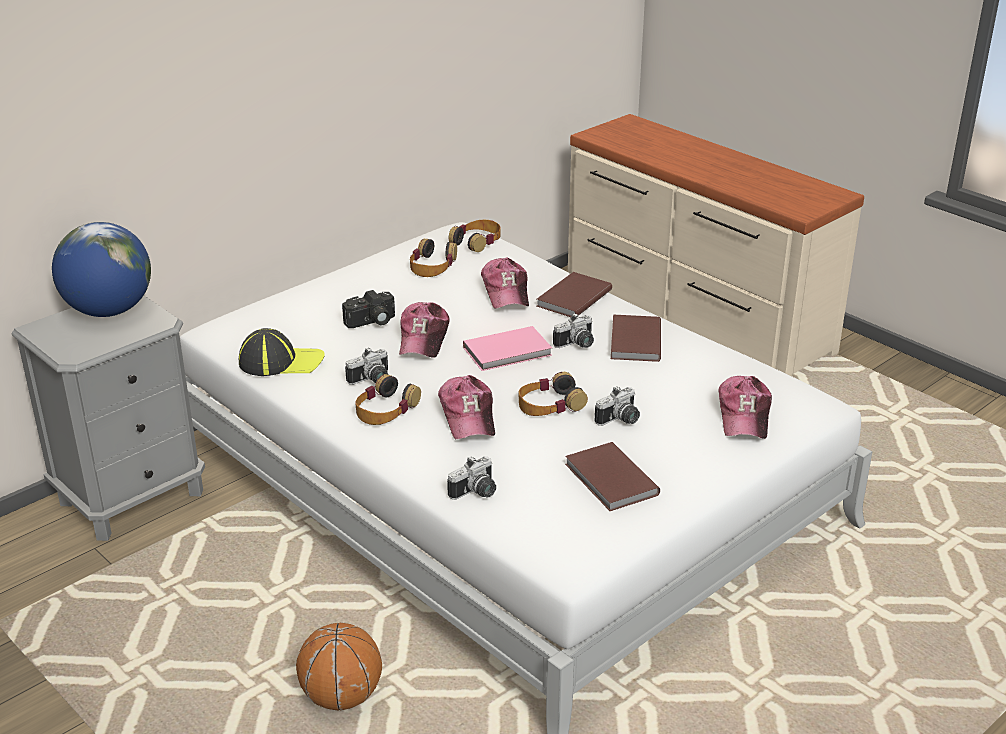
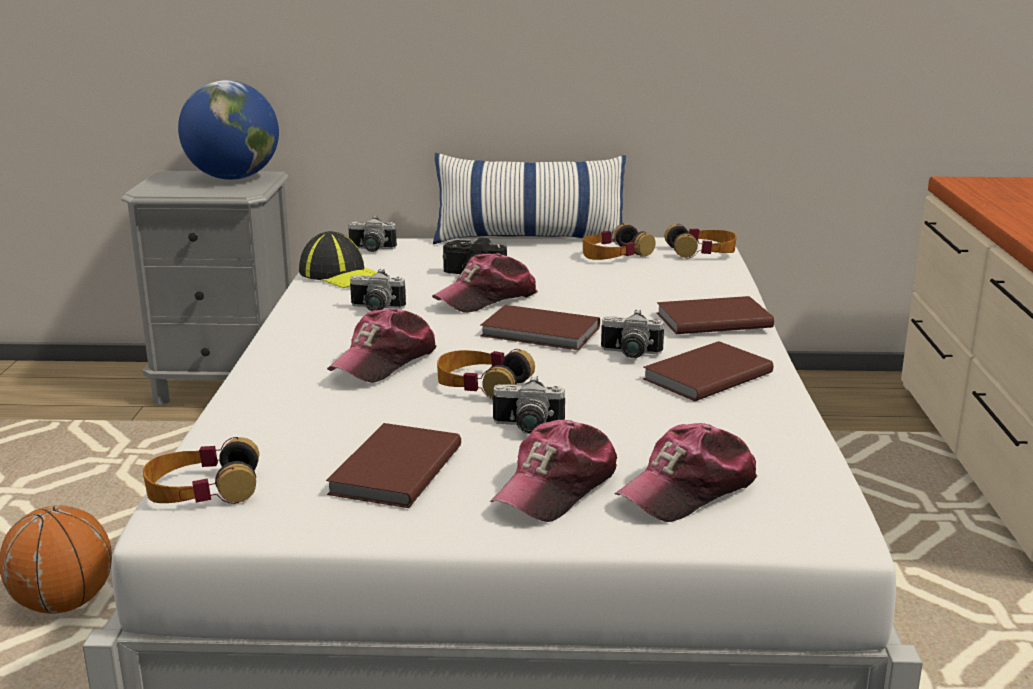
camera: 45 degrees right, 10 degrees down
headphones [355,374,421,425] -> headphones moved to [143,437,259,504]
camera [447,456,496,500] -> camera moved to [348,215,397,252]
pink book [463,326,552,371] -> brown book [481,305,600,350]
cap [481,258,529,309] -> cap moved to [490,420,617,522]
none -> pillow [433,153,626,244]

